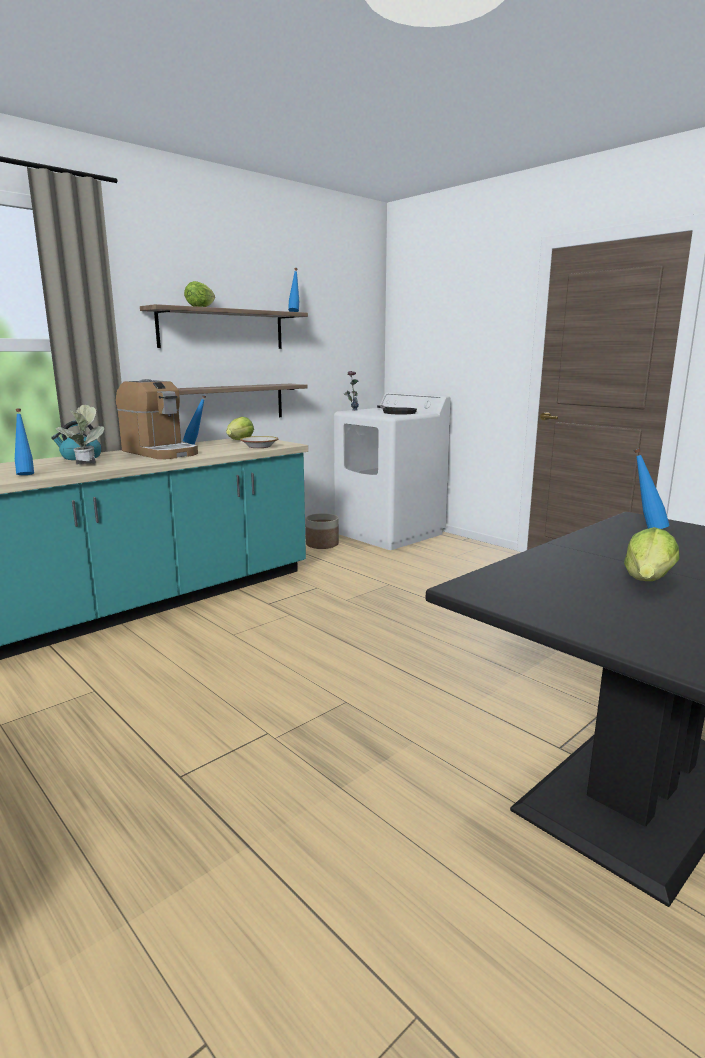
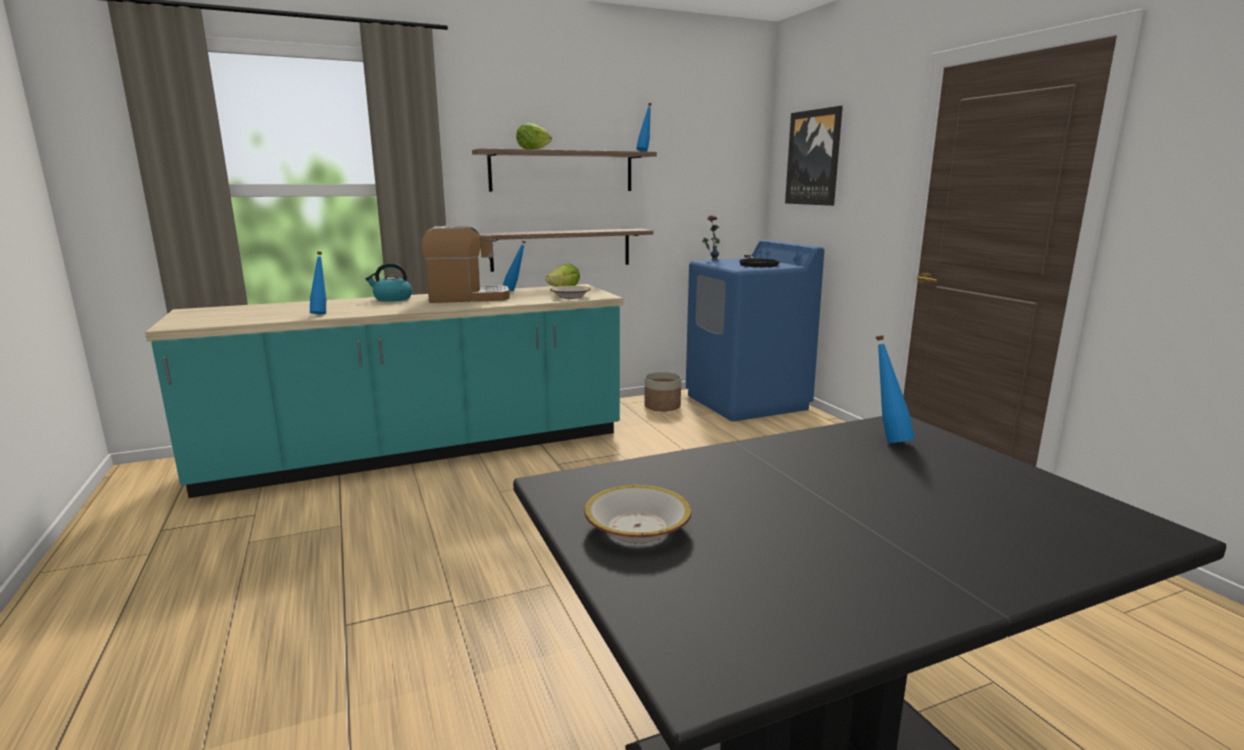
camera: 20 degrees right, 0 degrees up
potted plant [55,405,104,464] -> none
coffee machine [116,379,198,459] -> coffee machine turned 75 degrees counterclockwise [422,225,510,303]
white washing machine [334,392,450,550] -> blue washing machine [686,239,824,422]
lettuce [624,527,680,581] -> none
none -> bowl [584,485,692,543]
none -> picture [785,106,843,206]

